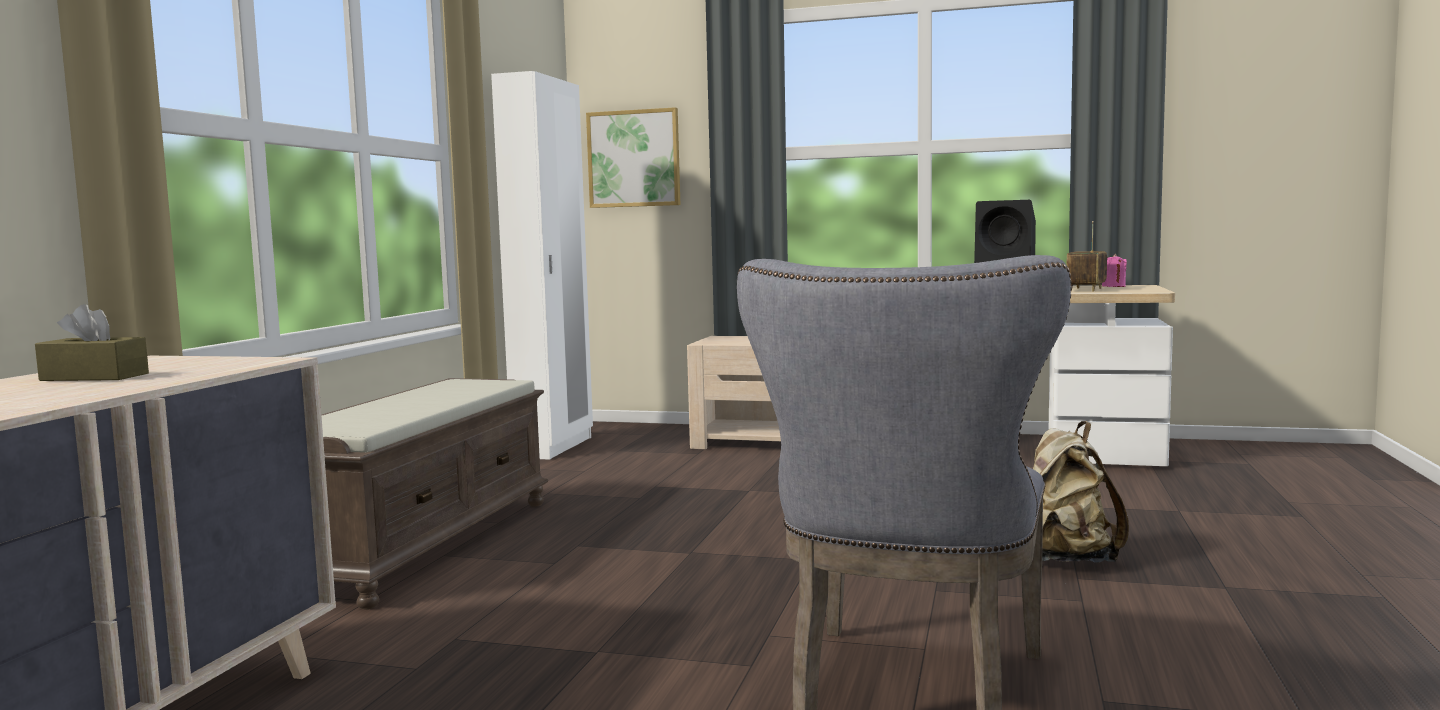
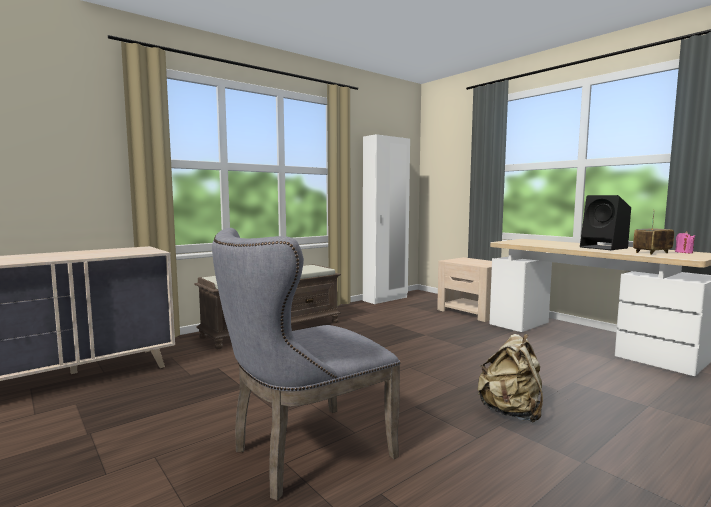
camera: 35 degrees right, 0 degrees up
brown tissue box [35,304,149,381] -> none
picture [586,107,680,208] -> none

